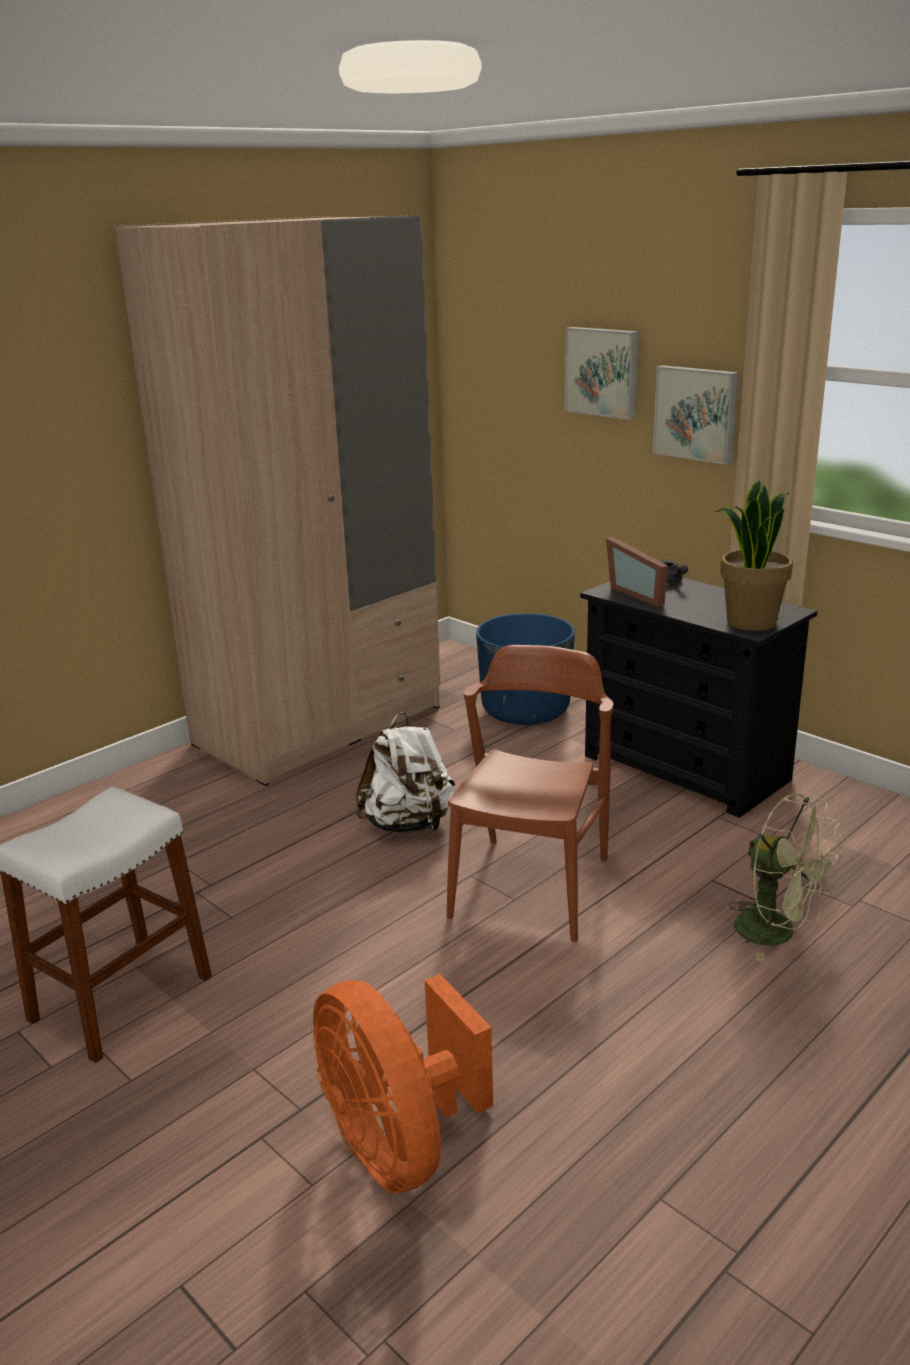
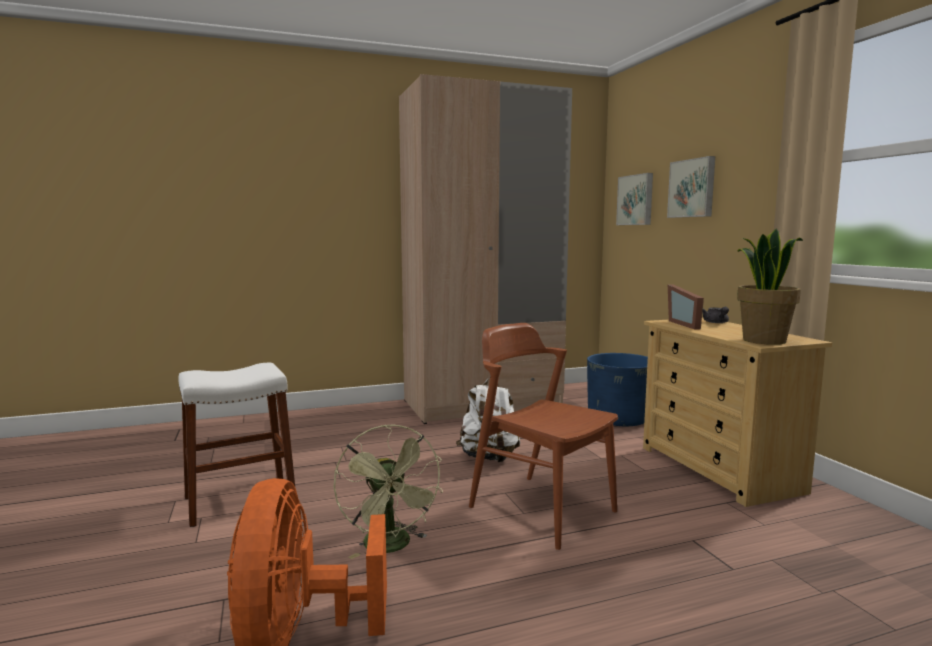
camera: 25 degrees right, 15 degrees down
brown chair [447,645,613,942] -> brown chair turned 90 degrees counterclockwise [469,323,618,550]
black dresser [580,578,818,818] -> beige dresser [643,317,832,507]
picture [653,365,739,465] -> picture moved to [616,173,653,225]
green fan [729,793,841,962] -> green fan moved to [333,424,443,559]

